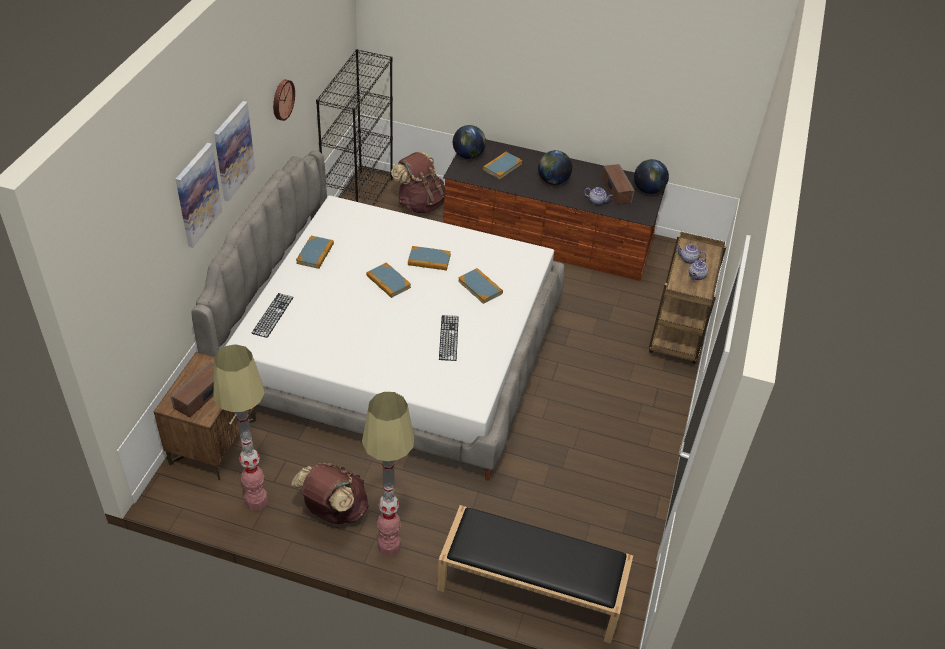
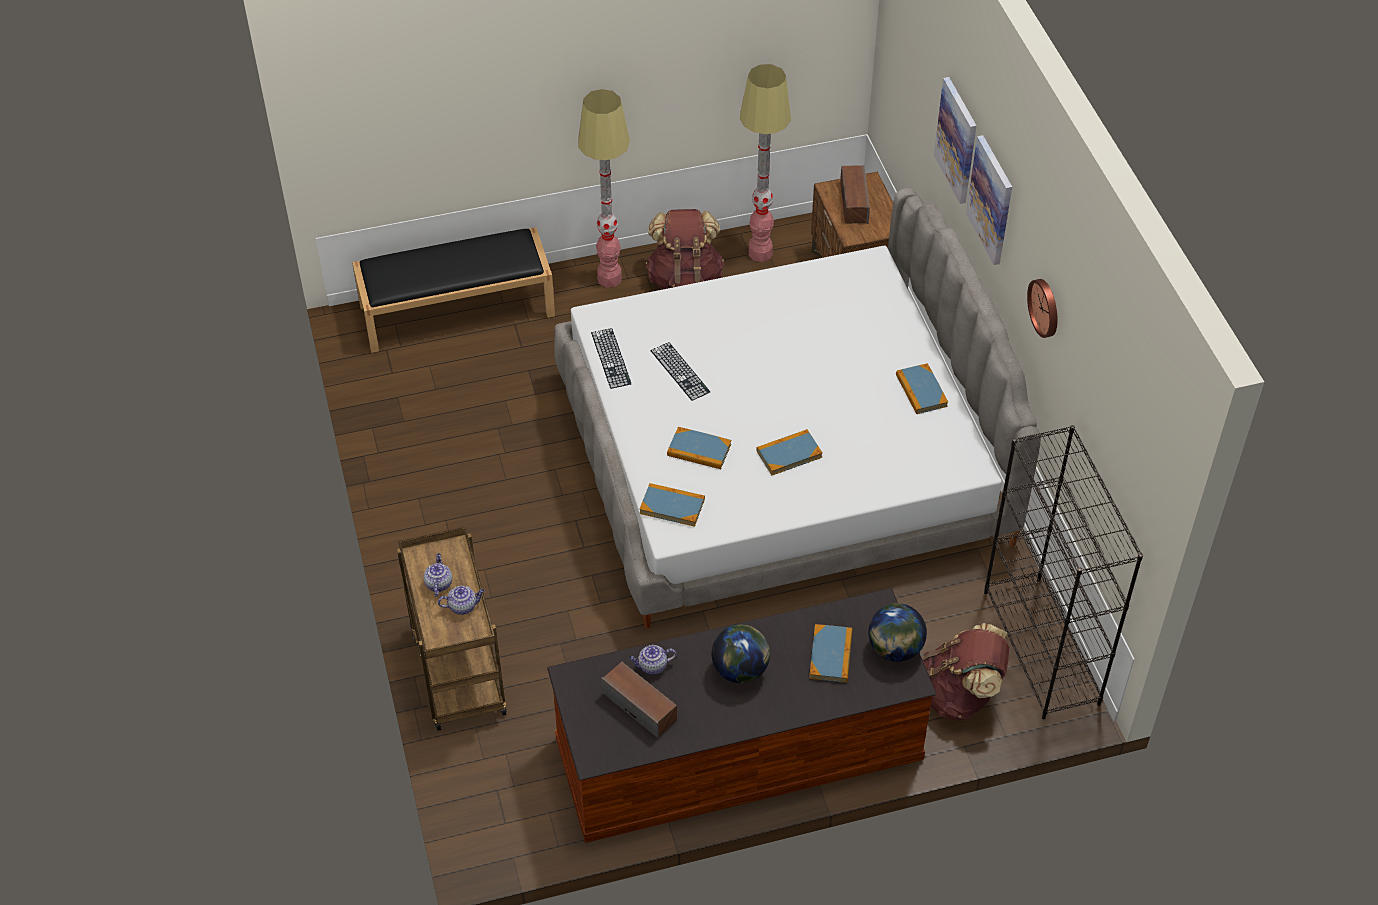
camera: 150 degrees right, 5 degrees up
keyboard [251,293,294,338] -> keyboard moved to [591,328,631,389]
book [366,263,411,298] -> book moved to [639,483,705,527]
globe [634,159,669,194] -> none

